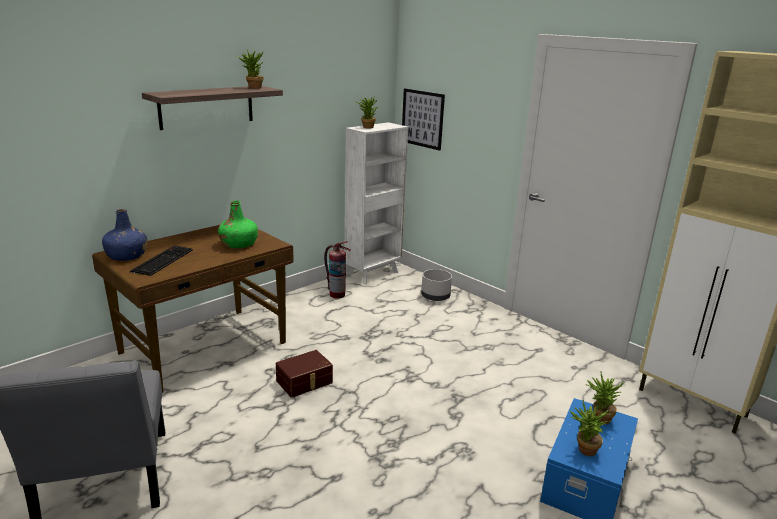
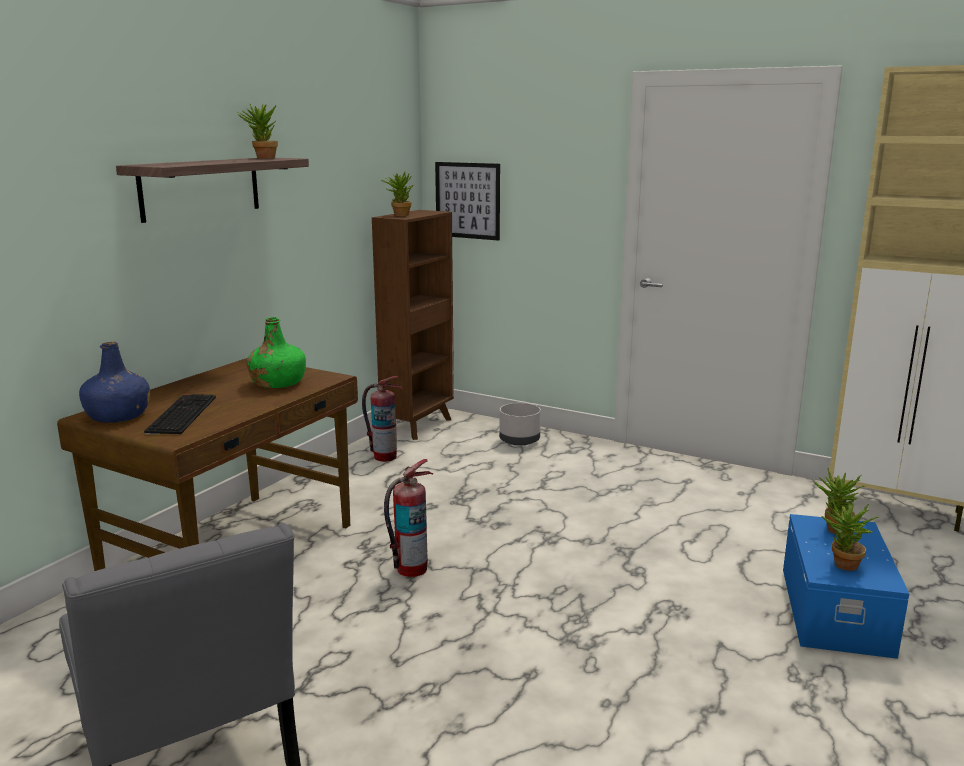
camera: 15 degrees left, 5 degrees down
brown storage box [276,350,333,398] -> fire extinguisher [384,459,433,577]
white bookcase [345,122,409,285] -> brown bookcase [372,210,454,440]

